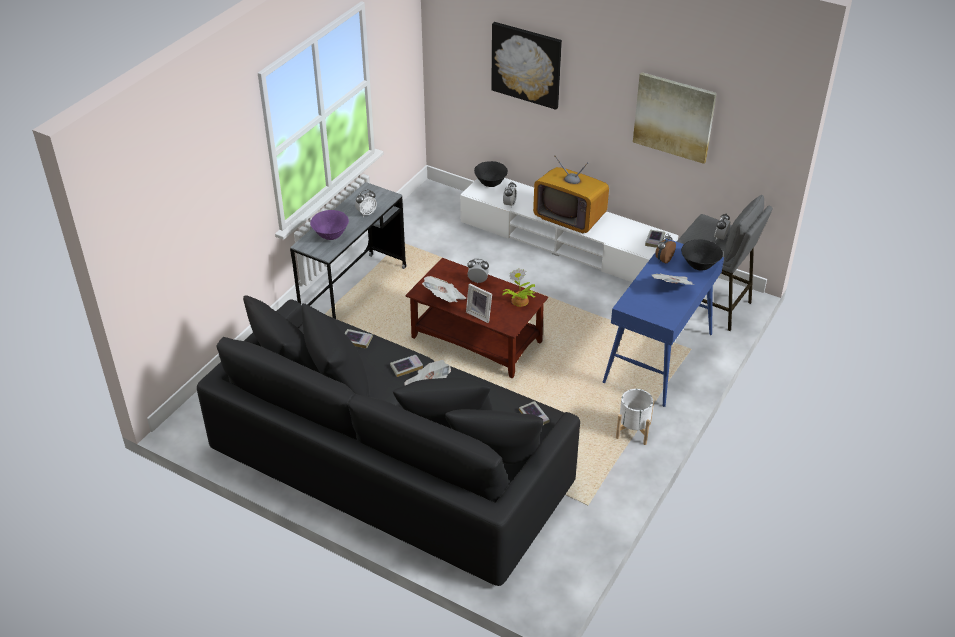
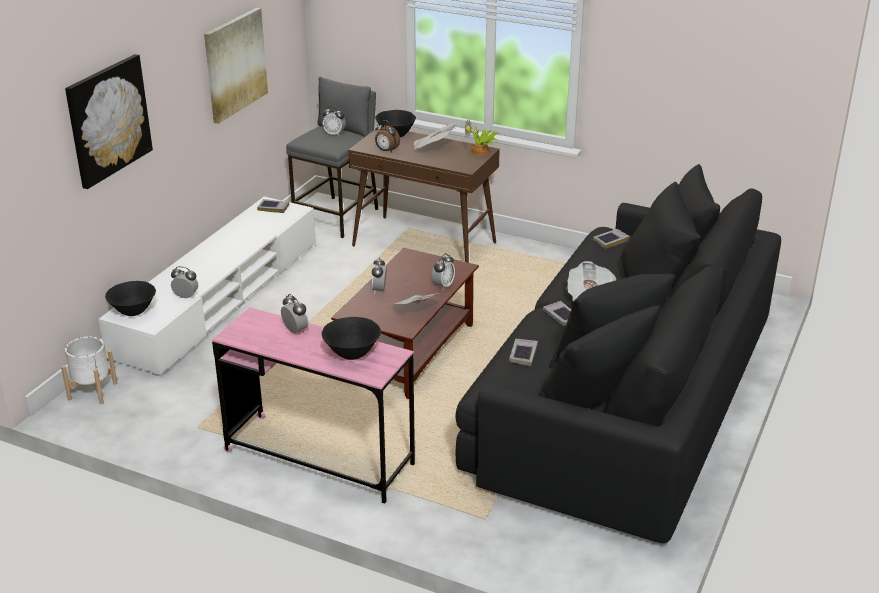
camera: 95 degrees left, 10 degrees down
grey desk [290,182,407,319] -> pink desk [212,307,415,504]
purple bowl [310,210,349,240] -> black bowl [322,317,381,360]
picture frame [466,284,492,323] -> alarm clock [432,253,455,290]
potted plant [502,268,535,307] -> potted plant moved to [465,119,499,156]
television [533,155,609,233] -> none
blue console table [603,239,724,407] -> brown console table [348,128,500,263]
white planter [616,389,654,445] -> white planter moved to [61,336,117,404]

